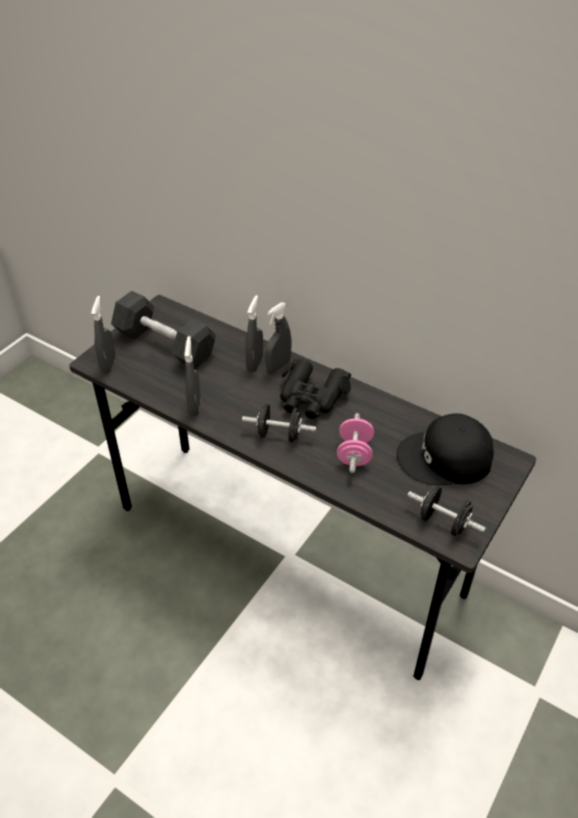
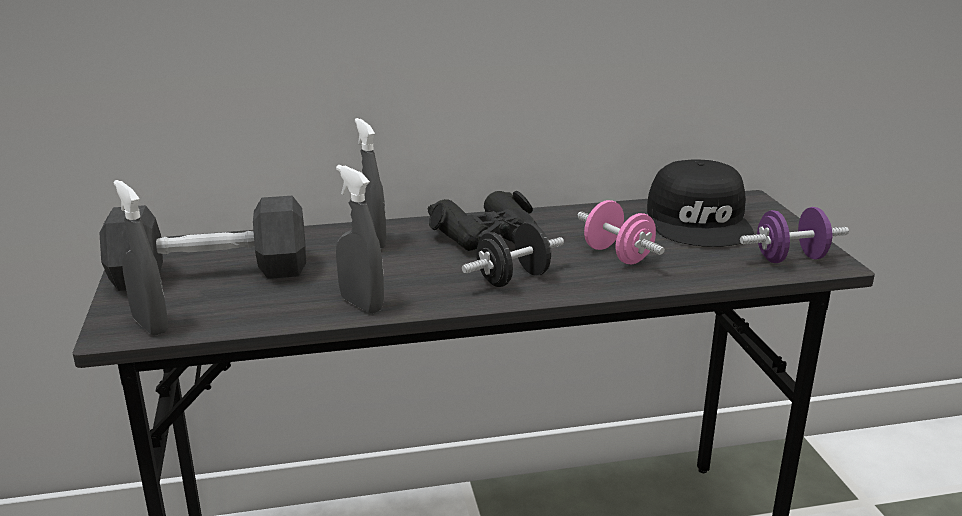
camera: 45 degrees left, 20 degrees down
grey spray bottle [265,302,292,373] -> none
black cap [397,413,494,485] -> black cap turned 45 degrees counterclockwise [647,159,754,247]
black dumbbell [407,486,486,536] -> purple dumbbell [740,207,849,263]

